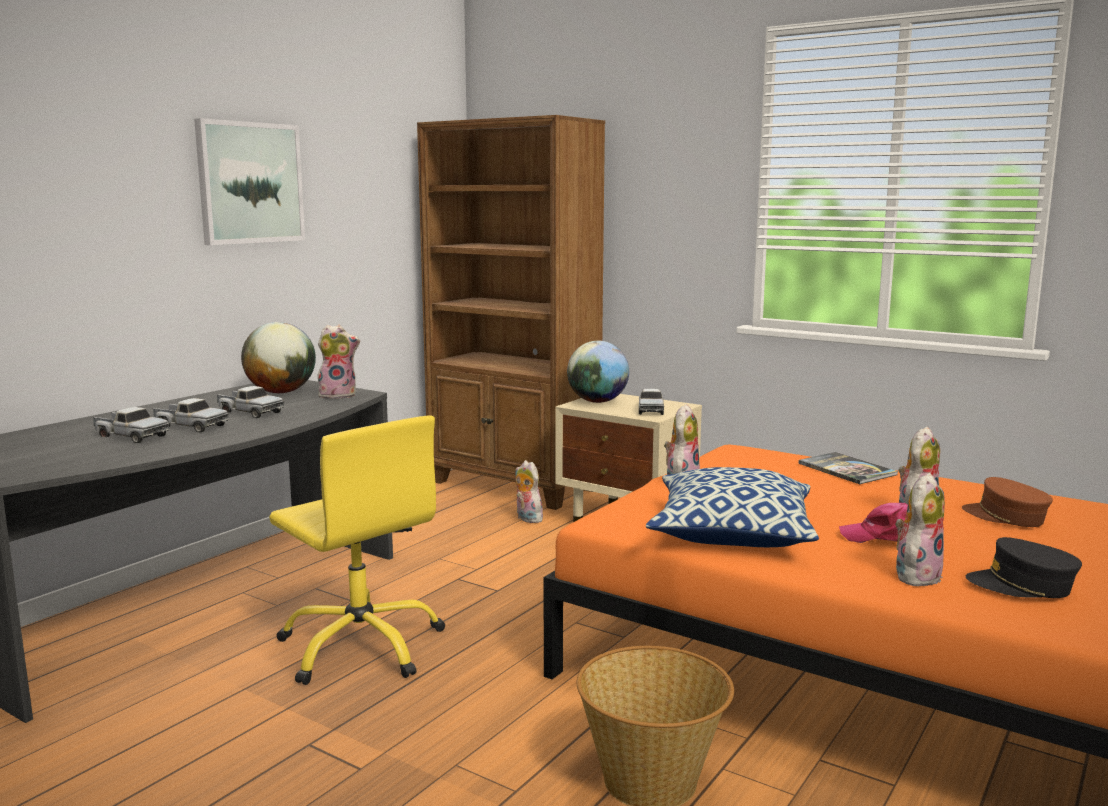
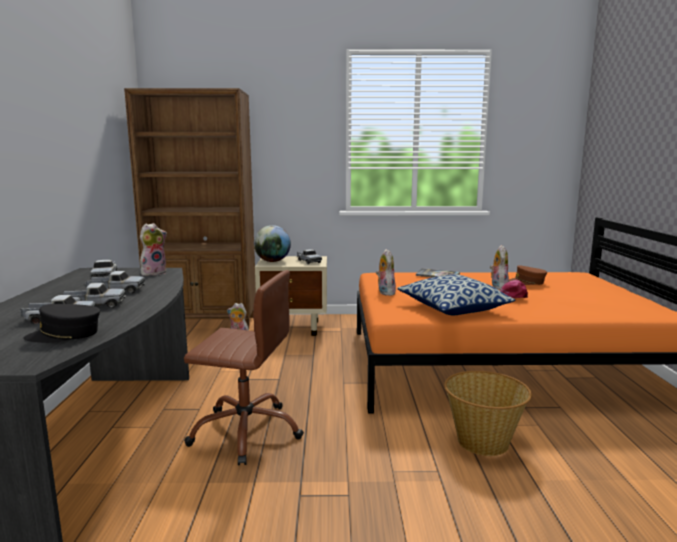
camera: 35 degrees left, 0 degrees up
picture [194,118,305,245] -> none
globe [241,322,316,393] -> toy truck [89,260,117,279]
yellow office chair [269,415,445,685] -> brown office chair [184,270,304,465]
plush toy [895,473,945,586] -> none
black cap [966,537,1082,598] -> black cap moved to [23,304,100,343]

